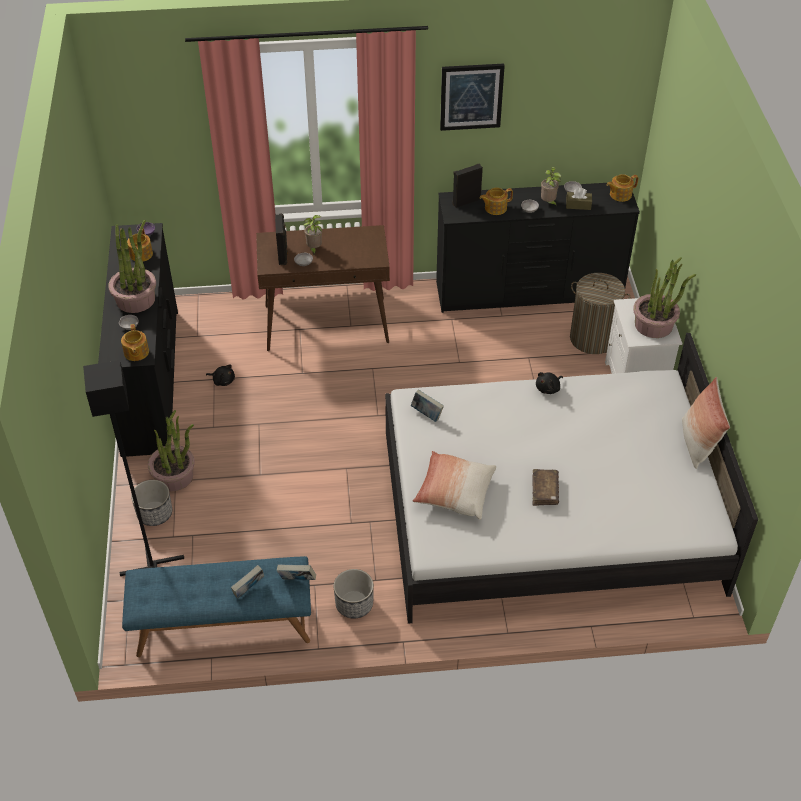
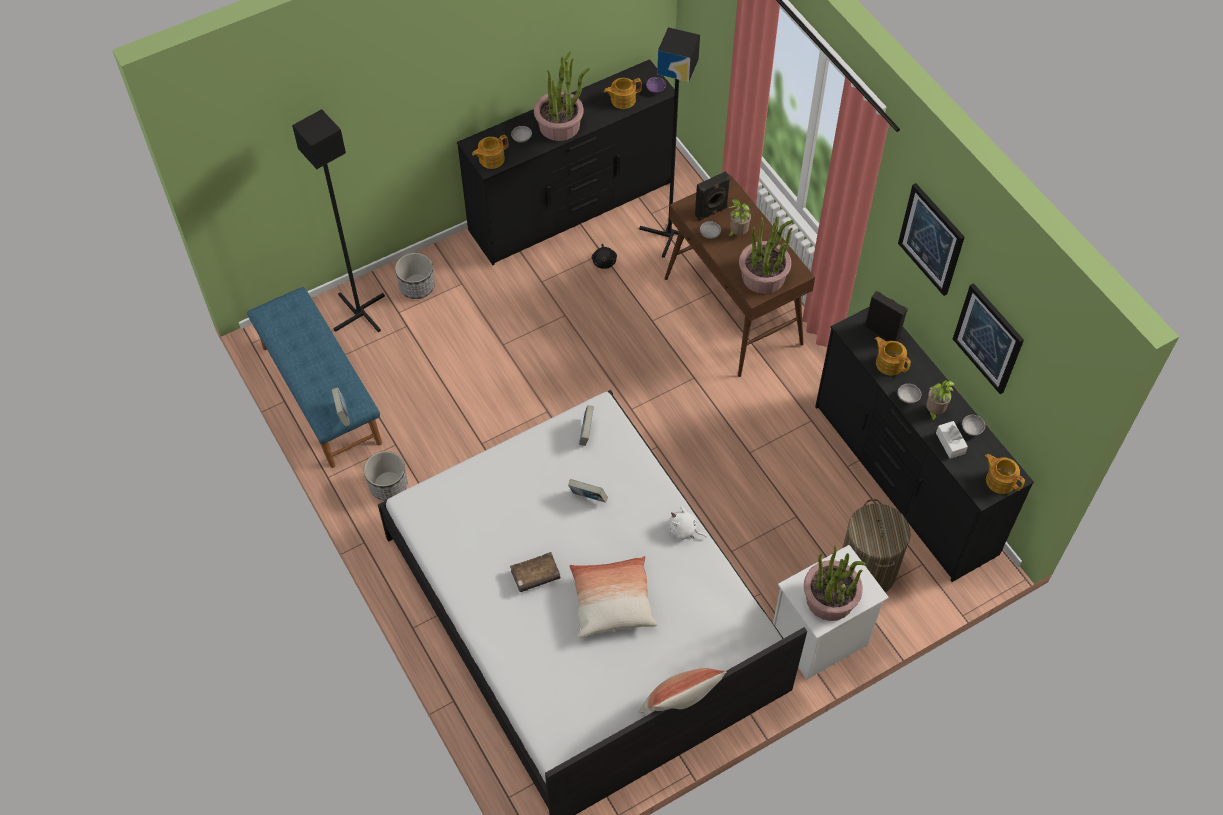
camera: 65 degrees right, 10 degrees up
potted plant [148,410,195,491] -> potted plant moved to [739,217,794,294]
book [231,565,264,599] -> book moved to [568,479,608,503]
pillow [413,451,496,520] -> pillow moved to [570,556,658,638]
black plush toy [536,372,563,394] -> white plush toy [668,507,707,540]
brown tissue box [566,188,592,210] -> white tissue box [936,421,968,459]
none -> black floor lamp [639,27,700,258]
none -> picture [953,283,1024,394]

